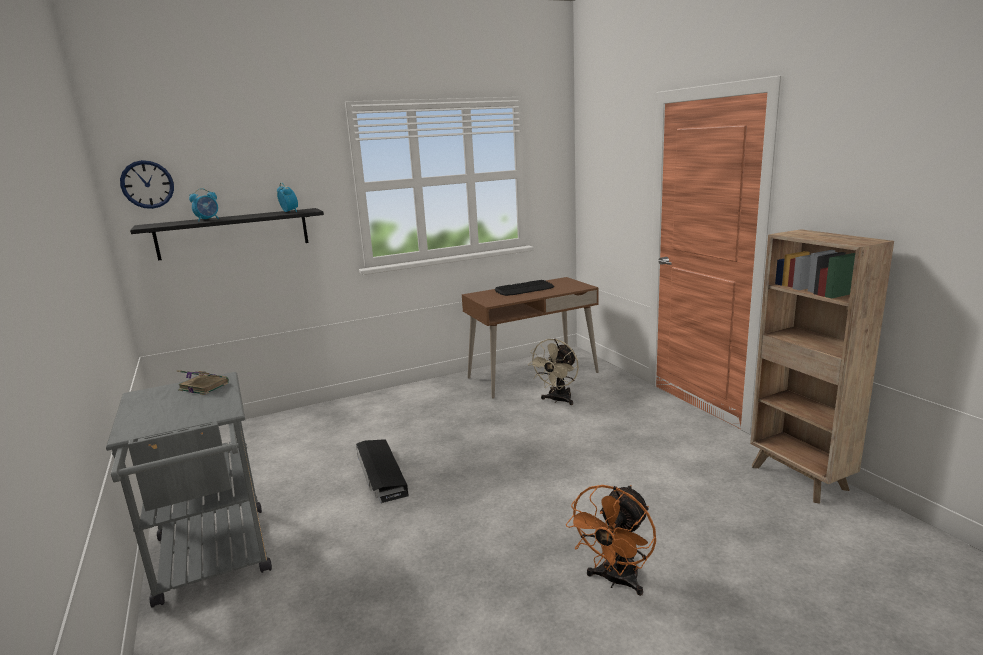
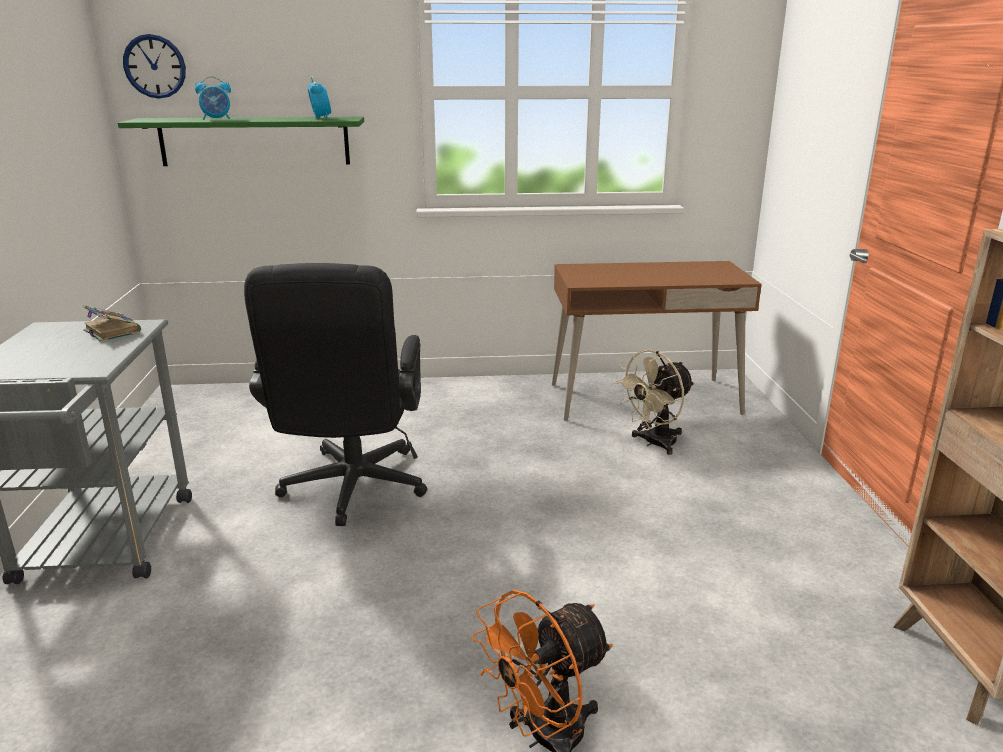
camera: 20 degrees right, 5 degrees up
black shelf [130,208,324,261] -> green shelf [118,117,364,166]
black storage box [356,439,409,503] -> black office chair [244,263,427,526]
keyboard [495,280,554,296] -> none

